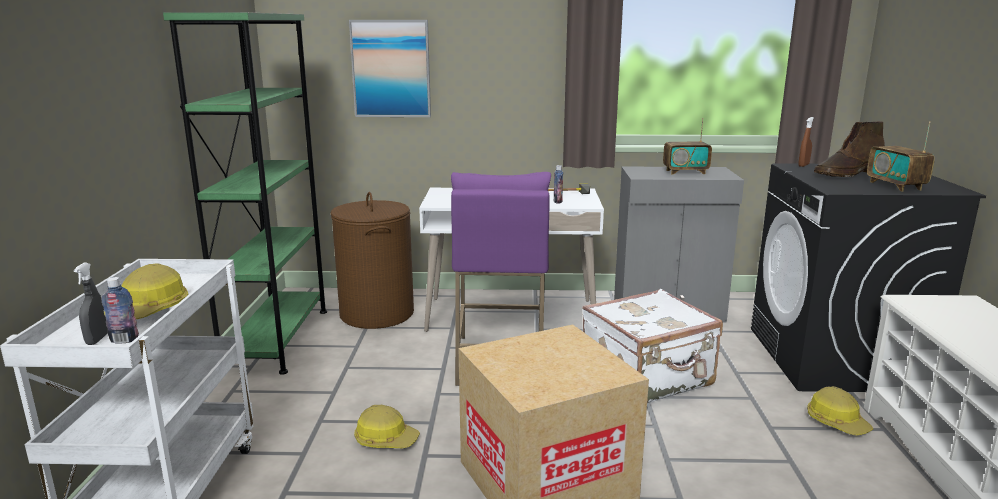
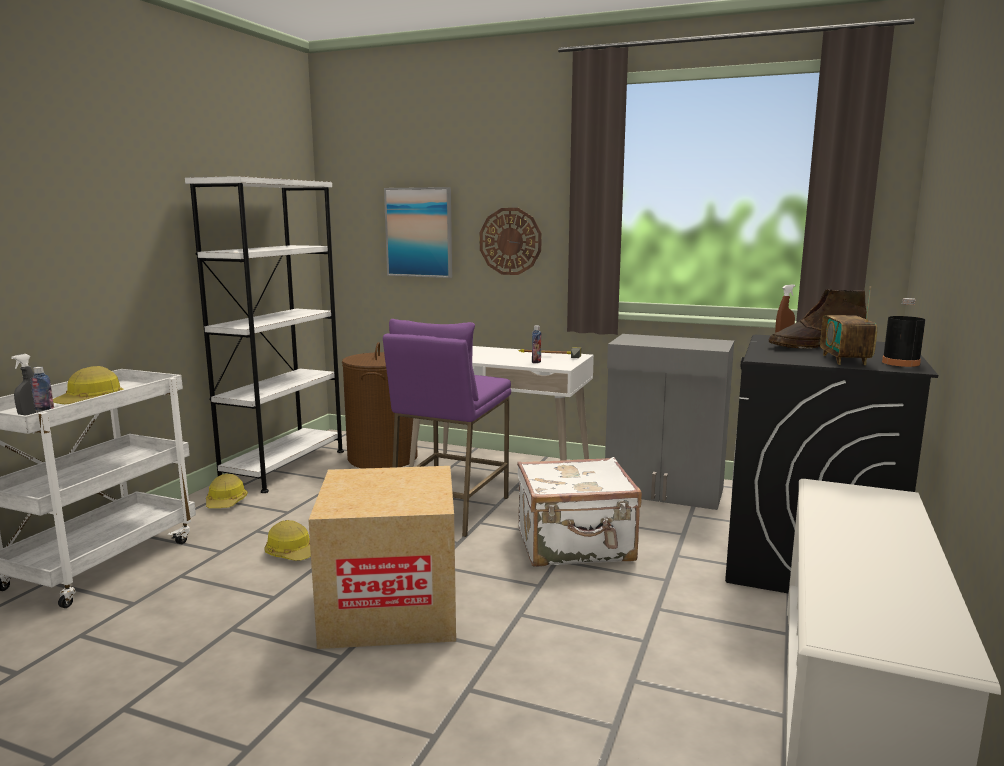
camera: 20 degrees right, 5 degrees down
green bookcase [163,12,327,375] -> white bookcase [185,176,344,493]
radio [663,118,712,175] -> none
hard hat [807,386,873,436] -> hard hat moved to [206,474,248,508]
none -> wall clock [480,208,542,275]
none -> black bottle [882,298,925,367]

